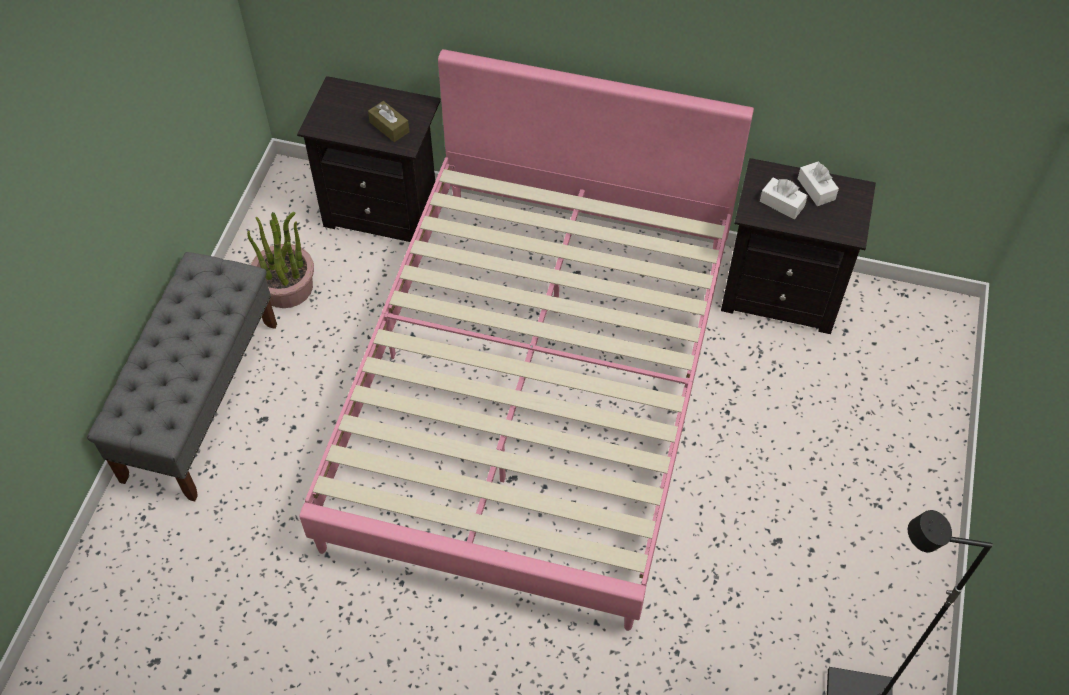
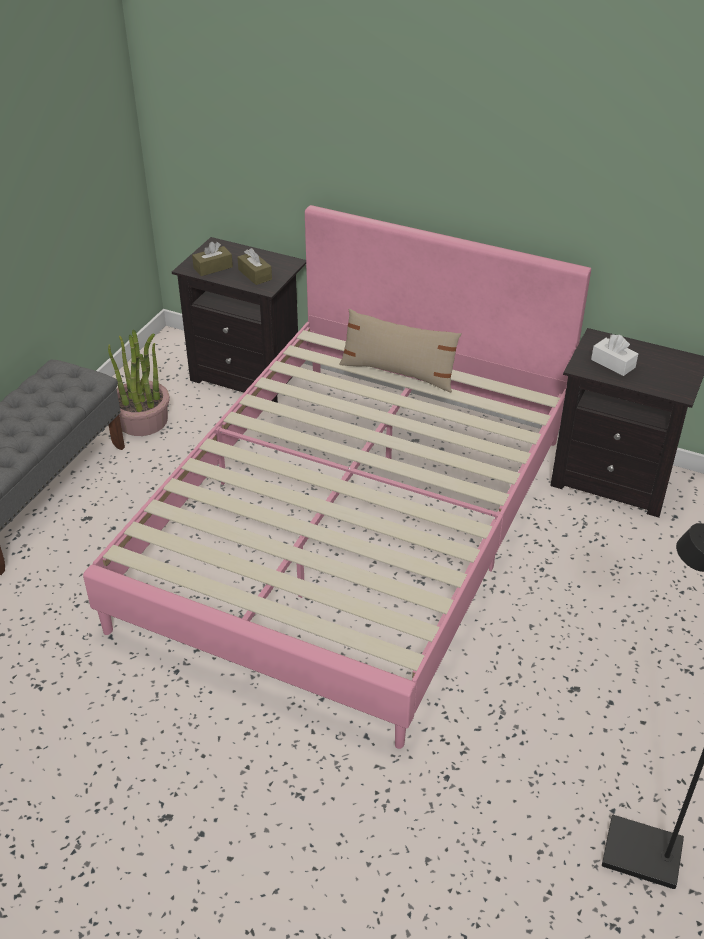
camera: 10 degrees right, 15 degrees down
white tissue box [798,161,839,206] -> none
none -> brown tissue box [192,242,233,276]
none -> beige pillow [339,309,462,392]

